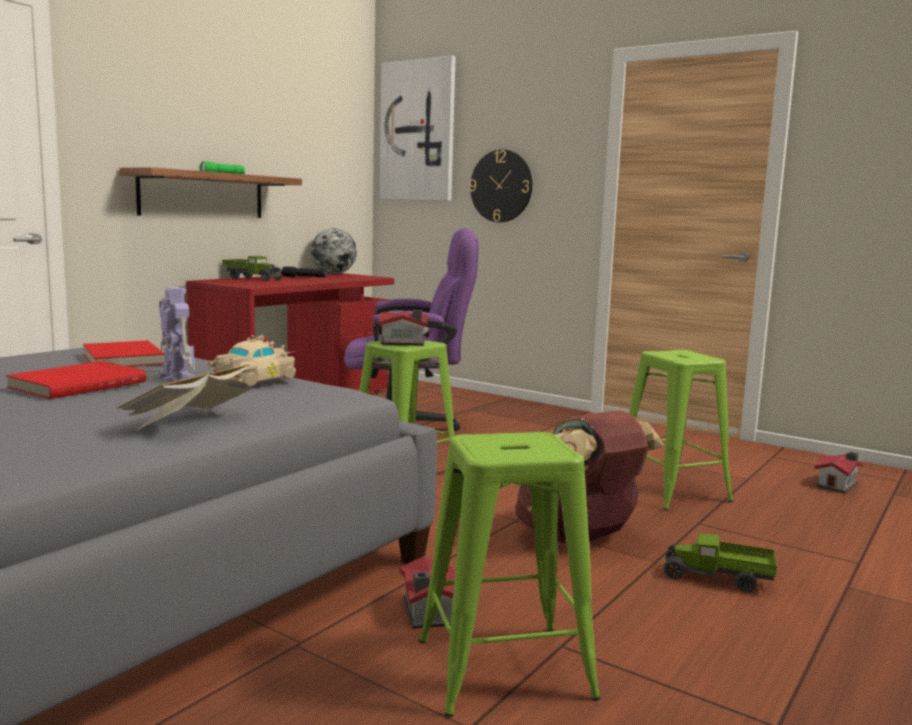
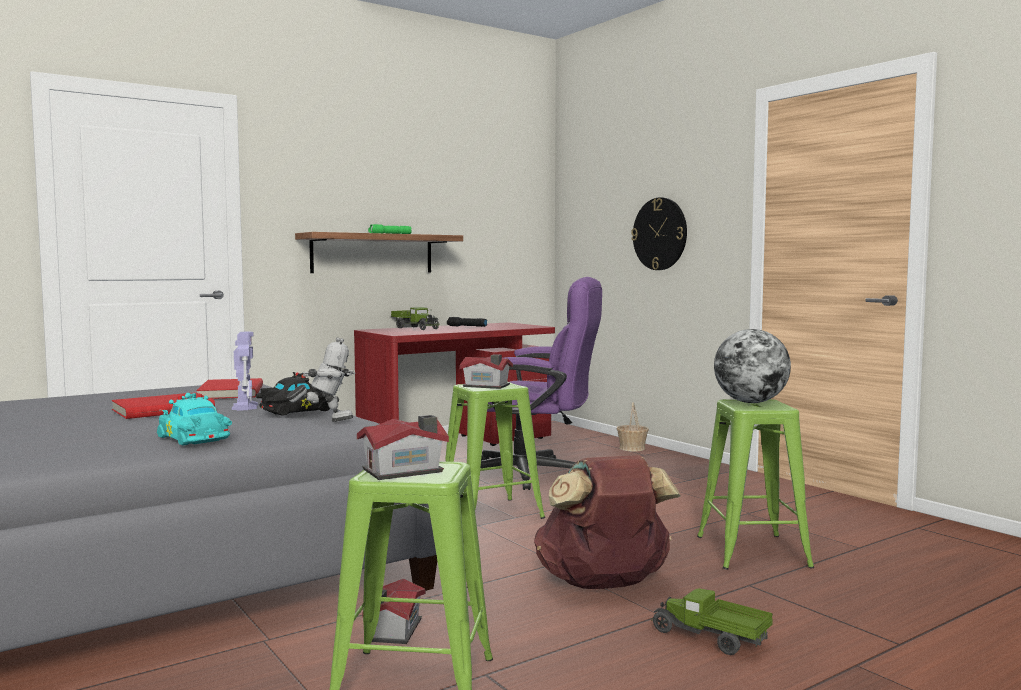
camera: 20 degrees right, 5 degrees down
book [117,364,251,430] -> turquoise toy car [157,393,232,445]
beige toy car [208,335,296,386] -> black toy car [256,372,330,415]
globe [311,228,357,274] -> globe moved to [714,329,791,403]
picture [379,56,456,201] -> none
toy house [815,451,863,493] -> toy house moved to [357,415,449,480]
none -> toy robot [287,337,355,422]
none -> basket [617,402,649,451]

